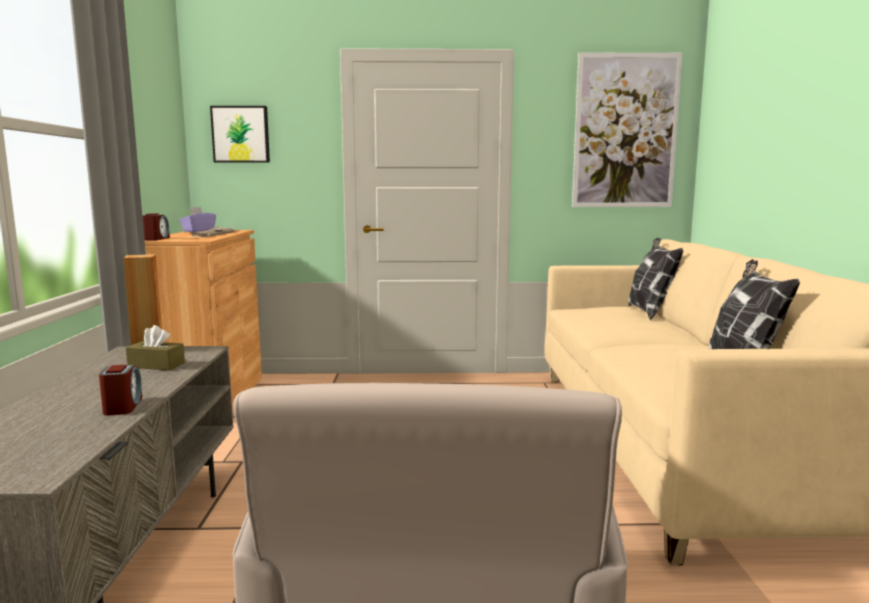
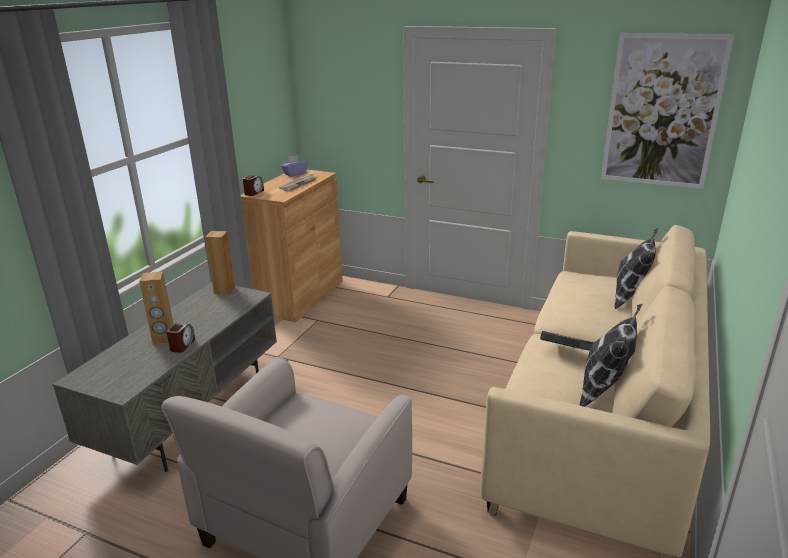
camera: 25 degrees right, 15 degrees up
brown tissue box [126,325,185,370] -> none
picture [210,106,270,163] -> none
none -> brown speaker [139,272,174,344]
none -> book [540,331,594,351]

